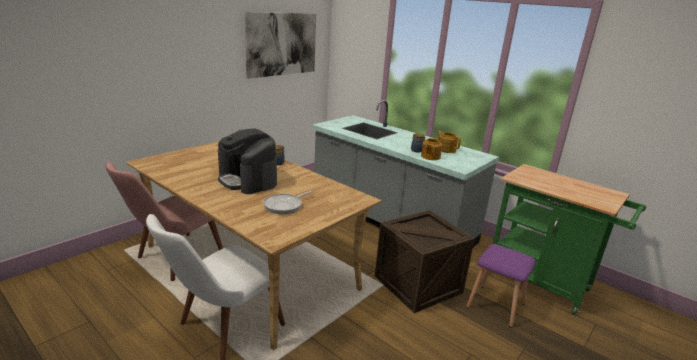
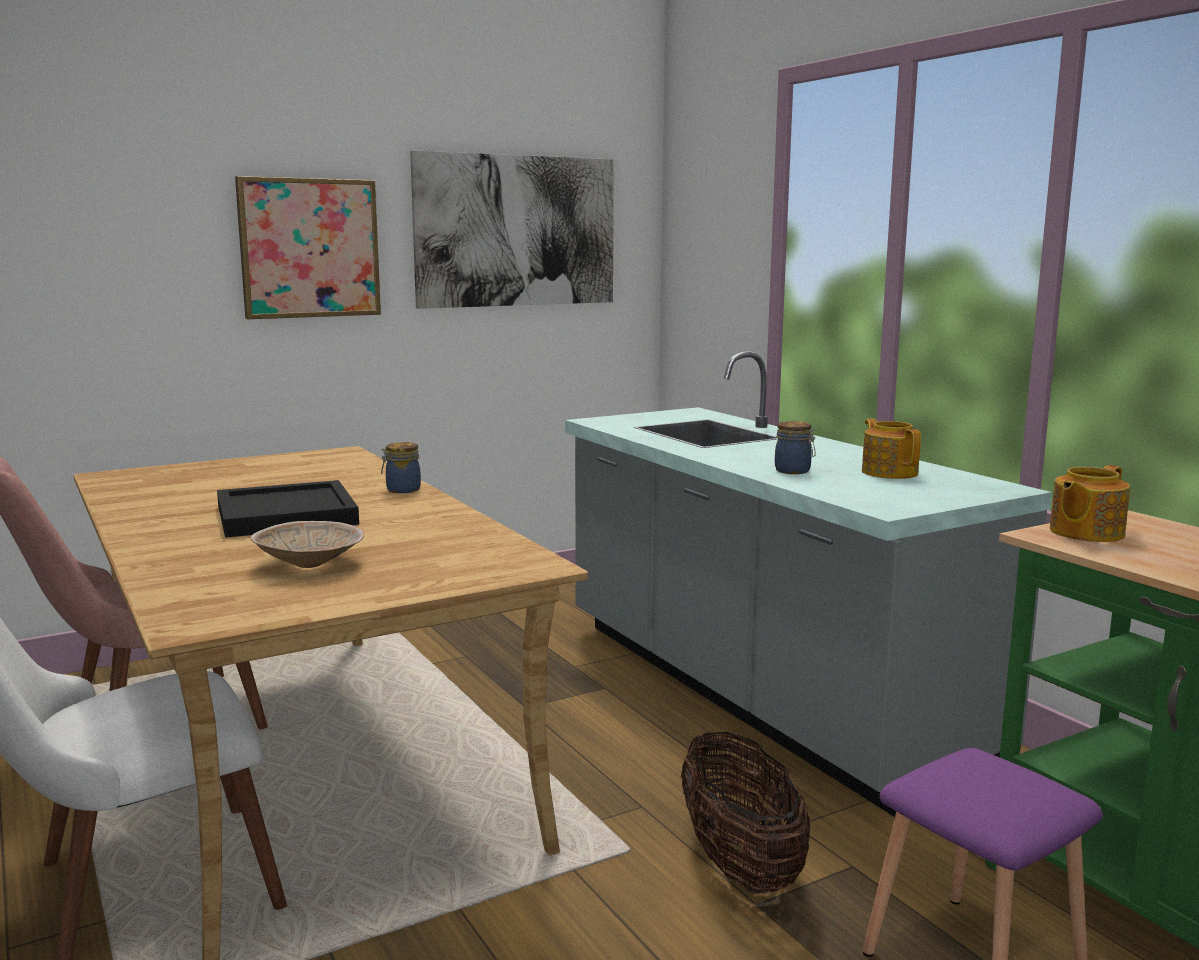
camera: 20 degrees right, 10 degrees down
coffee machine [218,128,277,194] -> black tray [217,480,359,538]
frying pan [263,190,313,214] -> beige bowl [250,521,364,568]
crate [375,210,475,313] -> basket [681,731,810,893]
teapot [421,137,442,160] -> teapot moved to [1050,465,1130,542]
none -> picture [235,176,381,319]

